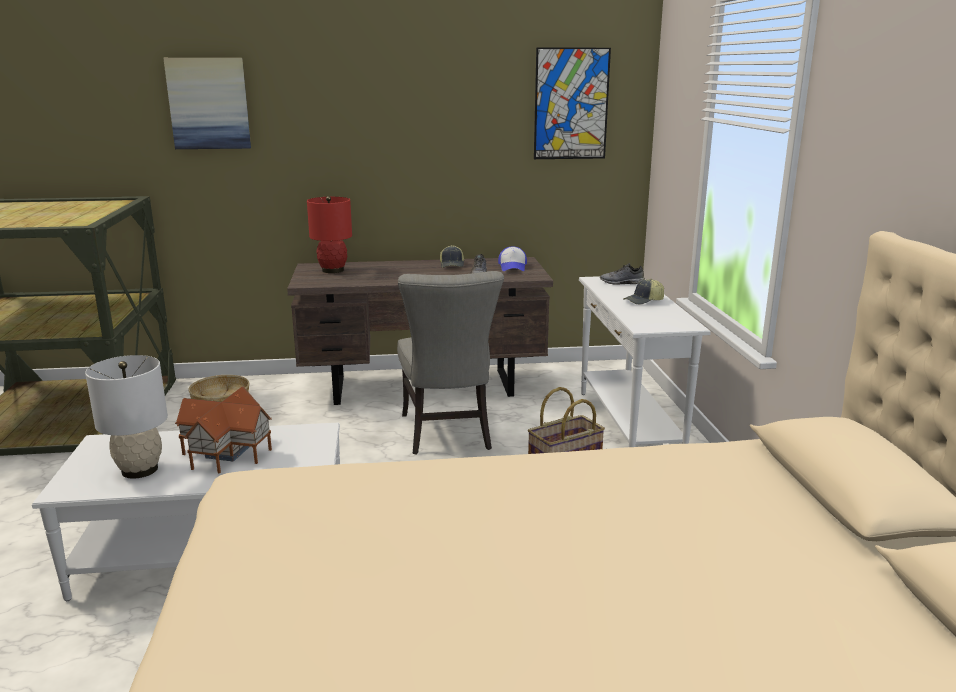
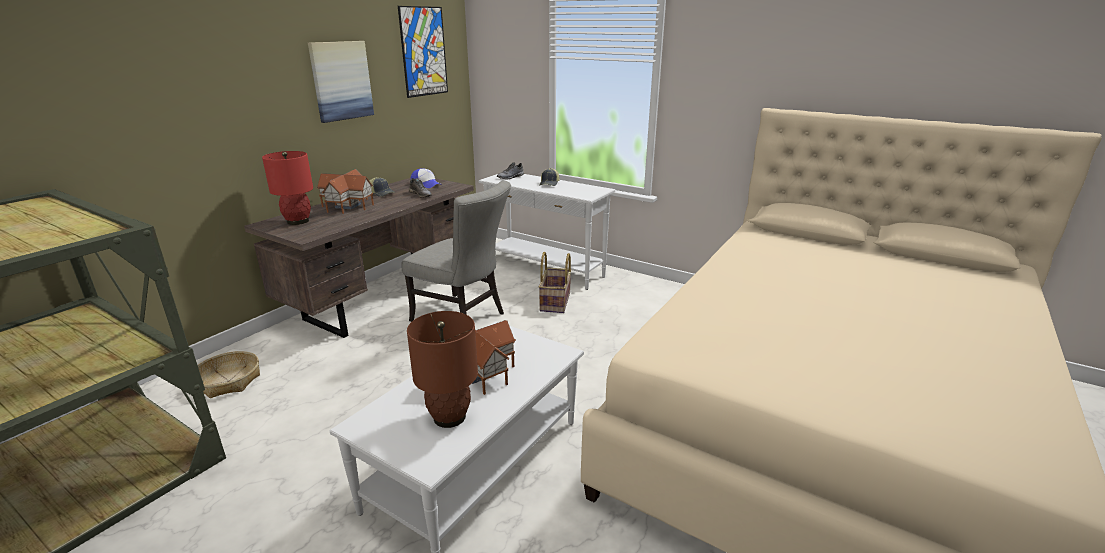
camera: 50 degrees left, 5 degrees up
white table lamp [85,355,168,479] -> brown table lamp [407,311,478,428]
picture [163,58,251,149] -> picture moved to [308,41,374,123]
none -> toy house [317,169,374,214]

